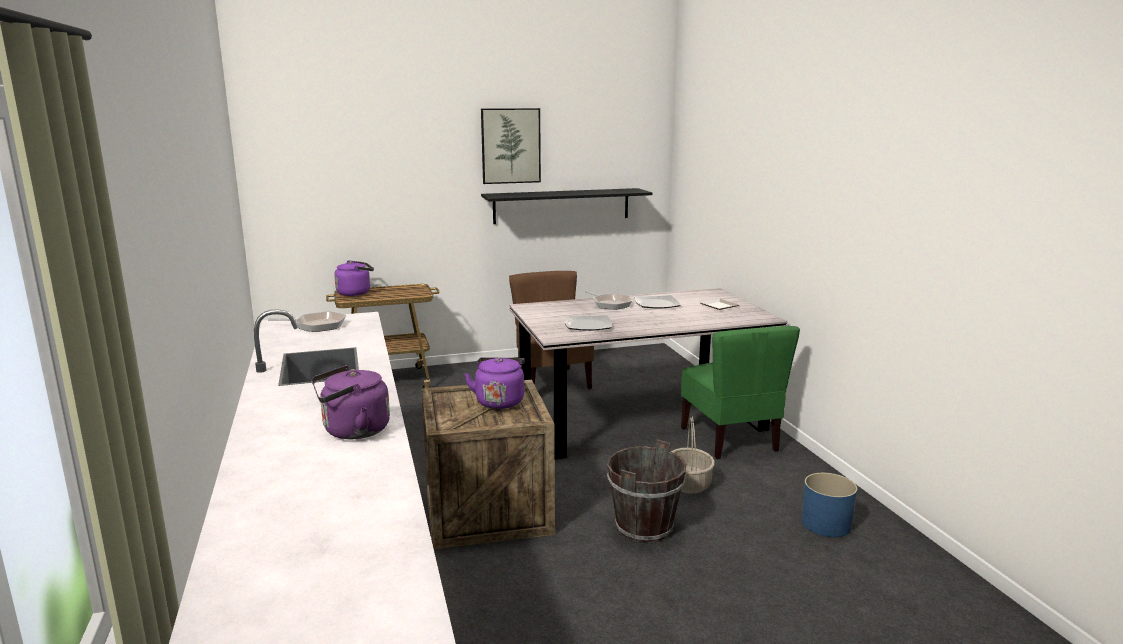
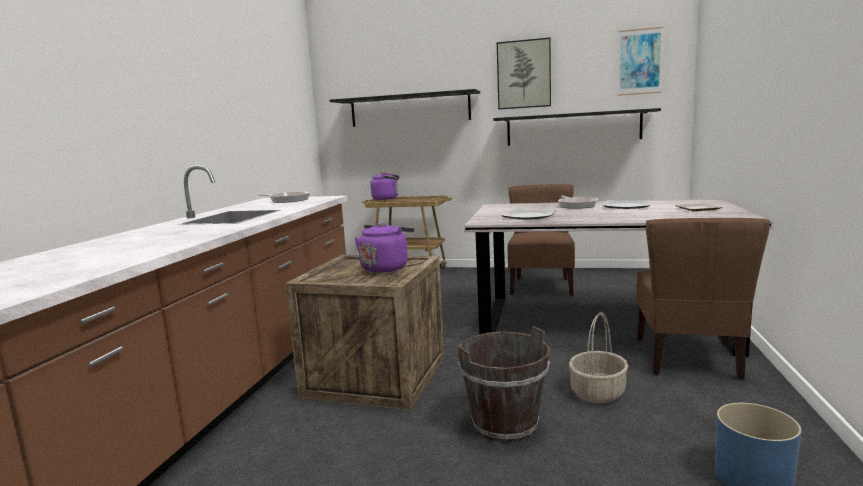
camera: 30 degrees right, 5 degrees down
purple kettle [312,365,390,439] -> none
green chair [681,326,800,459] -> brown chair [636,218,770,380]
none -> black shelf [330,89,480,127]
none -> picture [618,27,663,96]

